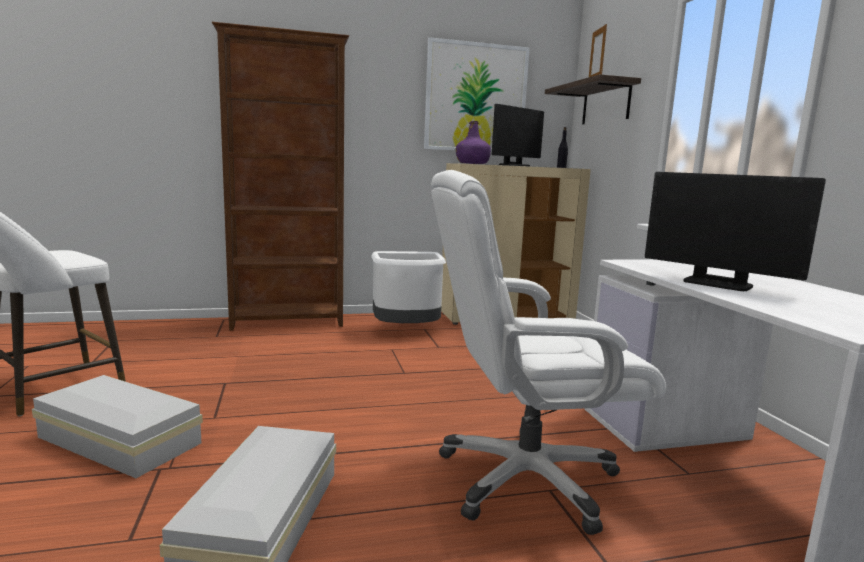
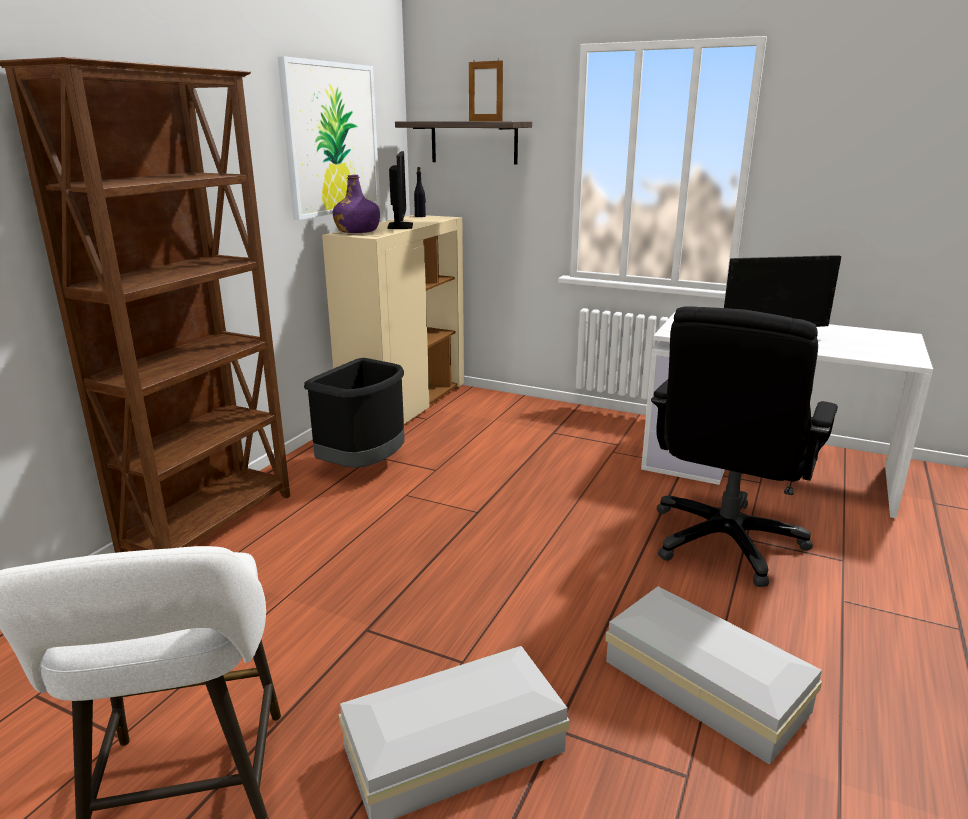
camera: 50 degrees left, 10 degrees up
white trash can [371,251,446,323] -> black trash can [304,358,404,468]
white office chair [431,170,666,535] -> black office chair [651,306,838,587]

